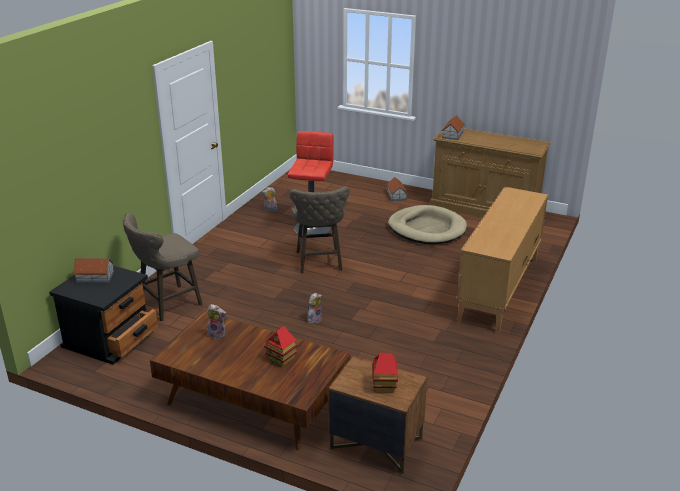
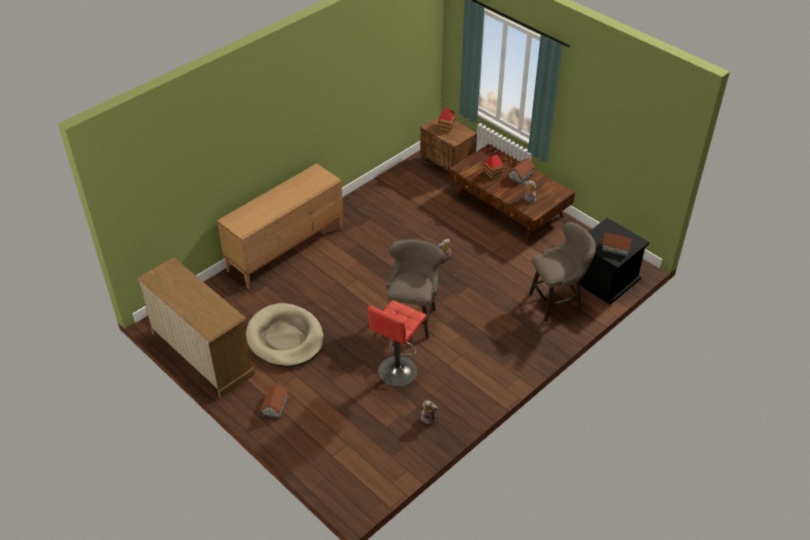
camera: 160 degrees left, 15 degrees up
toy house [442,115,465,140] -> toy house moved to [508,158,535,184]

